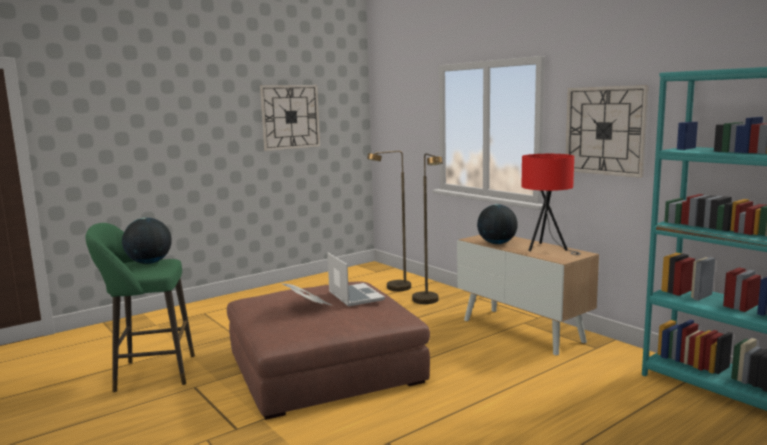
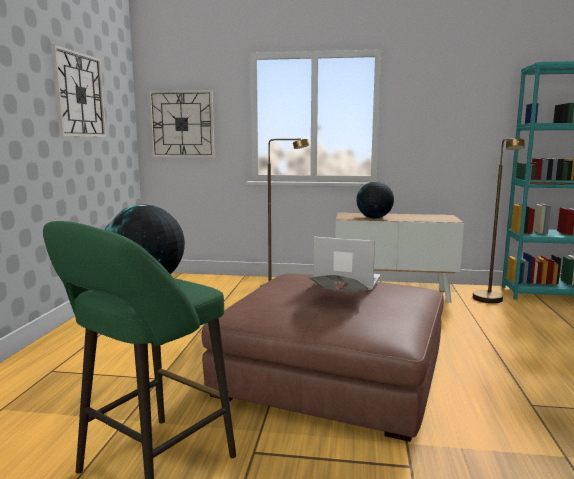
camera: 45 degrees left, 0 degrees up
brown floor lamp [367,151,411,291] -> brown floor lamp moved to [473,138,525,303]
red table lamp [521,154,581,255] -> none
wall clock [566,85,649,178] -> wall clock moved to [148,90,215,157]

